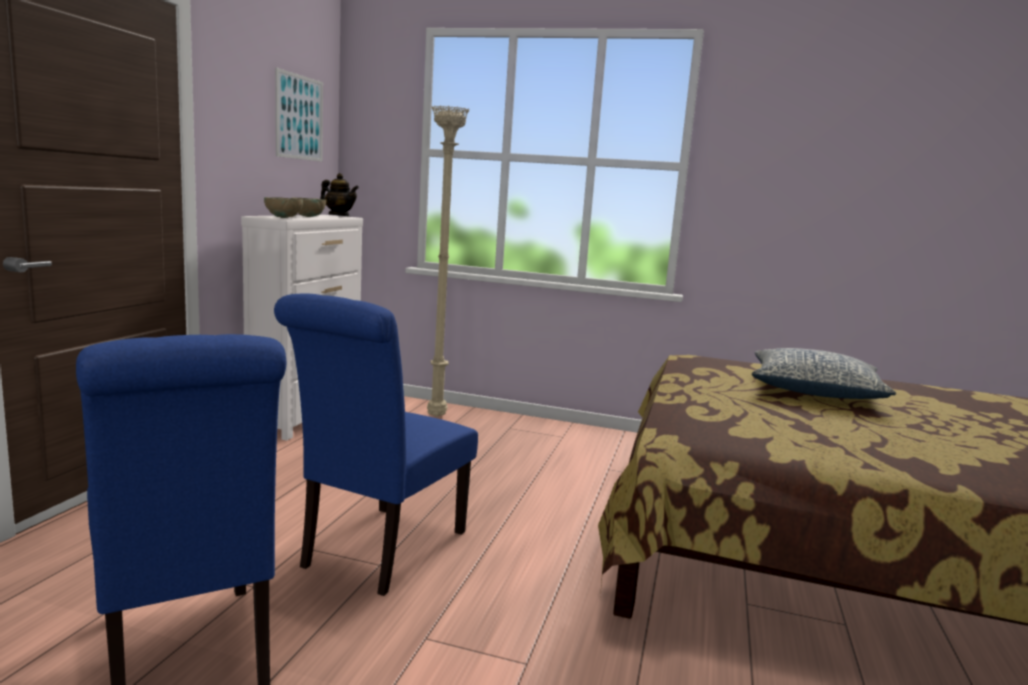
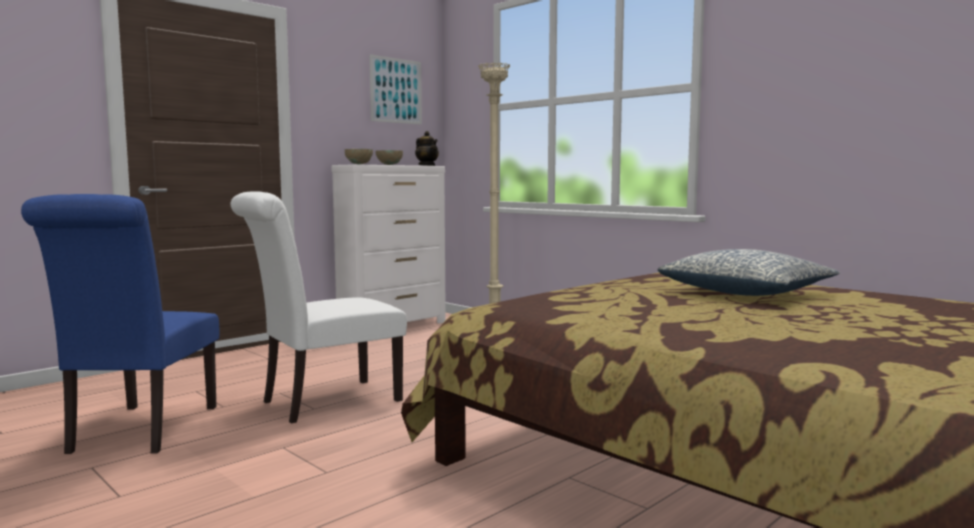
camera: 30 degrees right, 5 degrees down
blue chair [274,293,478,596] -> white chair [231,191,407,423]

